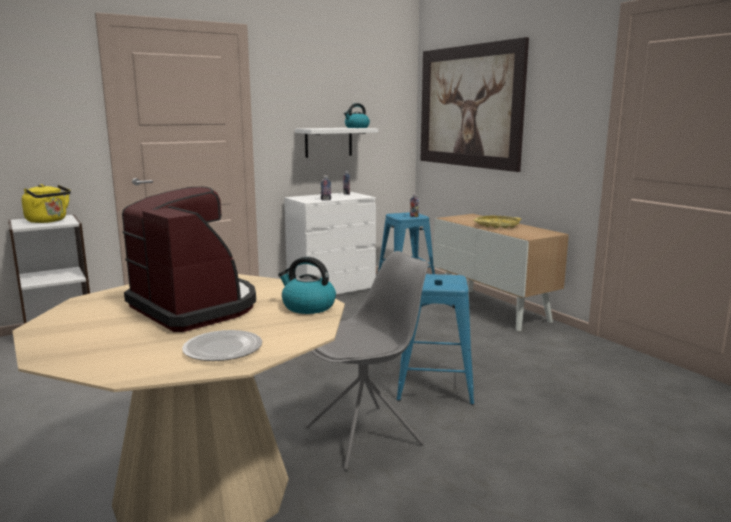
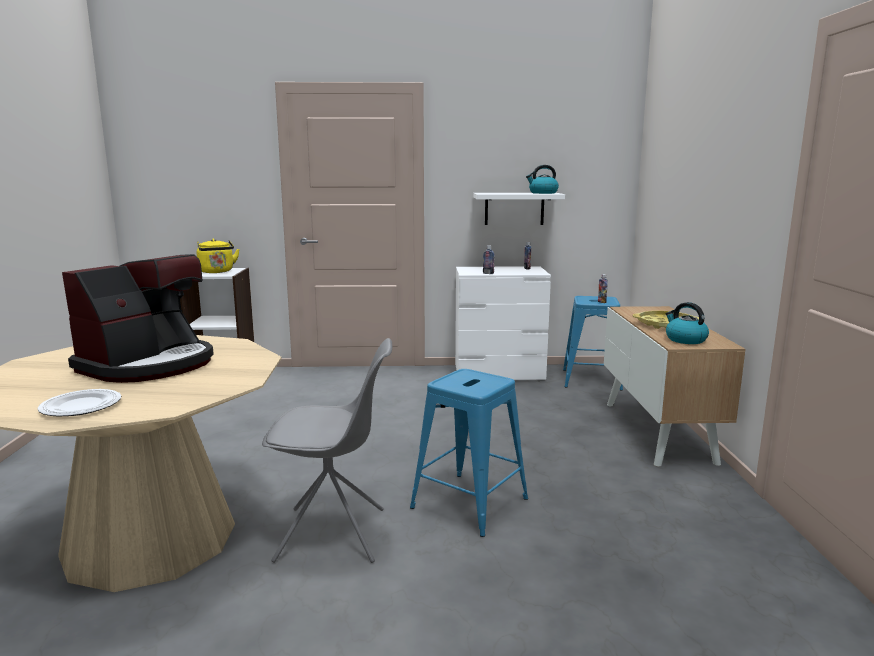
camera: 30 degrees right, 0 degrees up
coffee machine [122,187,256,332] -> coffee machine turned 45 degrees clockwise [62,254,214,383]
kettle [278,257,336,314] -> kettle moved to [665,302,709,344]
picture [420,37,529,172] -> none

